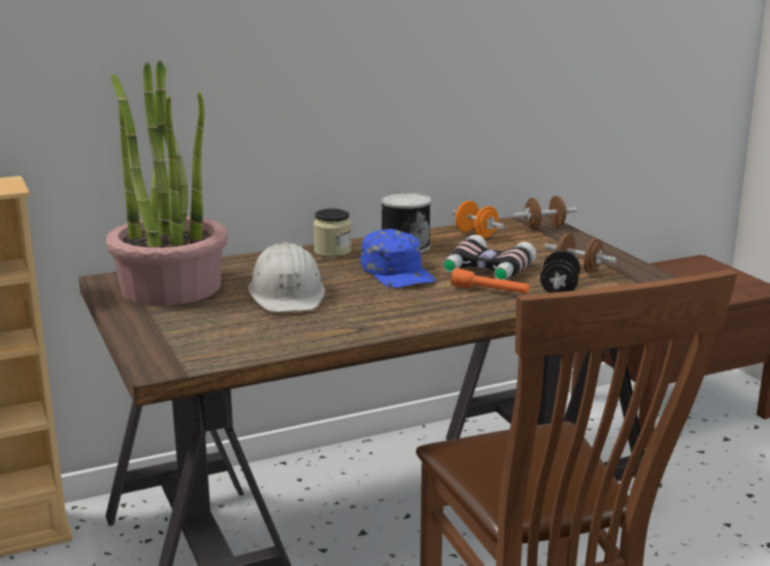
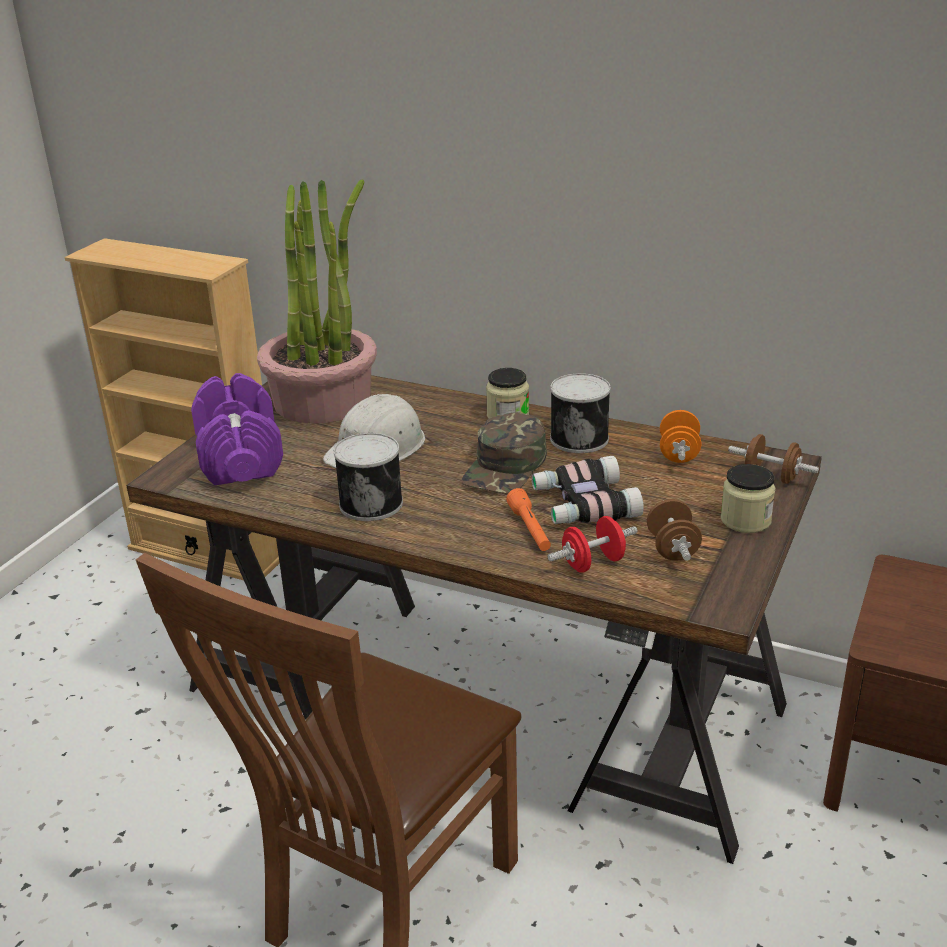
camera: 50 degrees right, 10 degrees up
blue cap [361,229,436,288] -> green cap [462,412,547,494]
black dumbbell [540,250,580,293] -> red dumbbell [548,516,638,573]
none -> purple dumbbell [191,373,283,485]
none -> can [334,433,403,521]
none -> jar [721,464,776,533]

